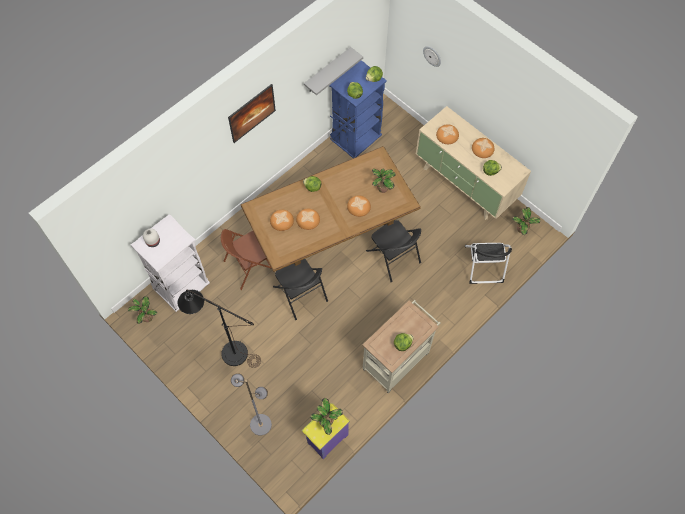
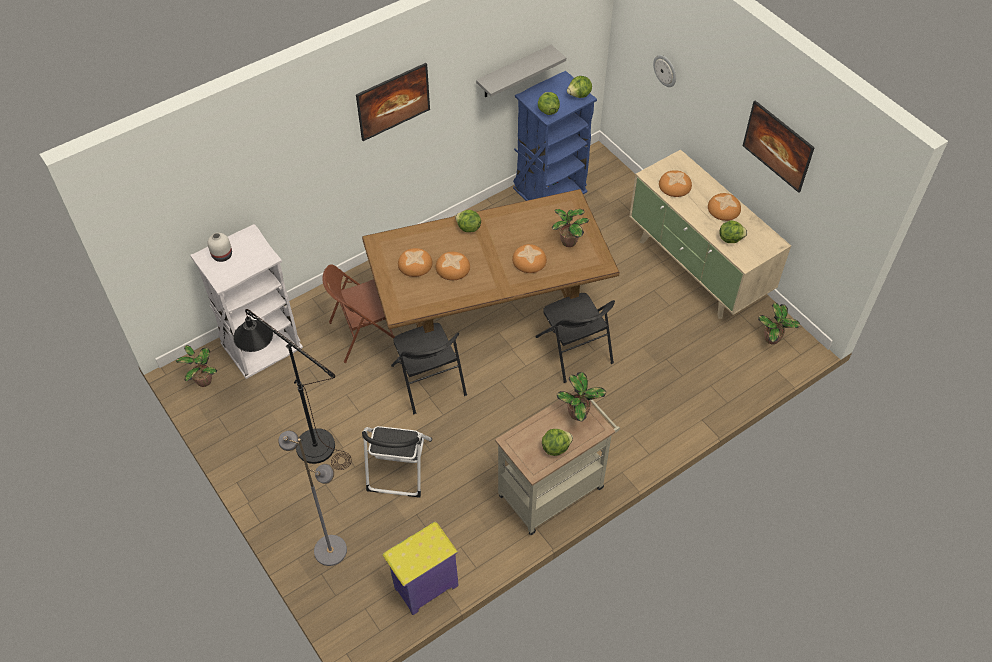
camera: 10 degrees right, 10 degrees down
potted plant [310,398,343,435] -> potted plant moved to [557,372,606,422]
step ladder [465,243,512,284] -> step ladder moved to [362,426,432,498]
none -> picture [742,100,815,193]

